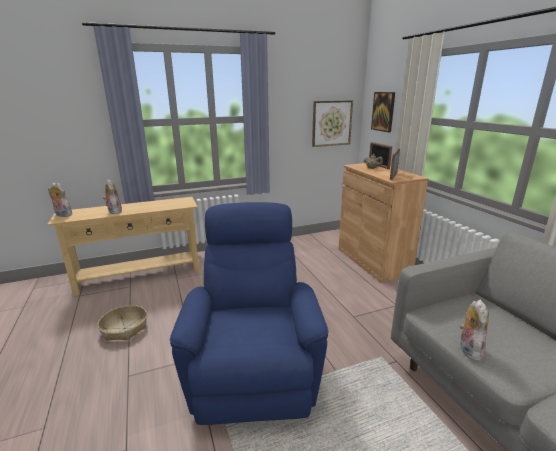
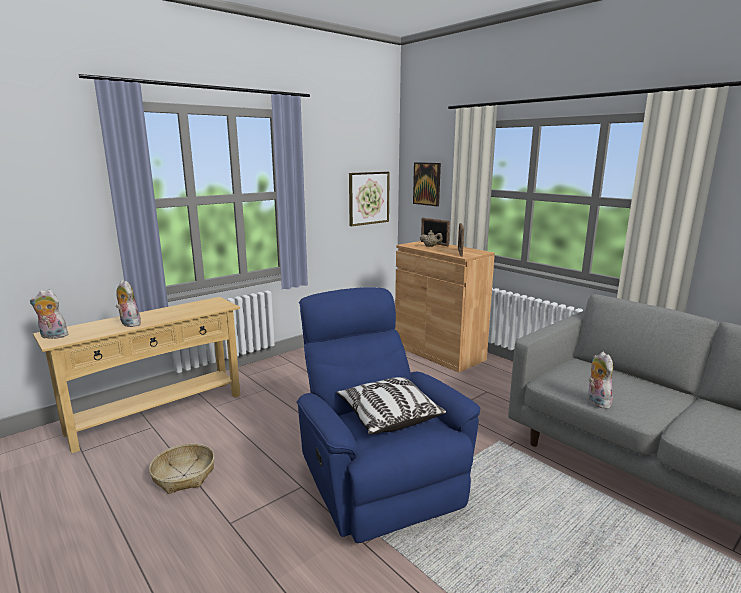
camera: 20 degrees left, 5 degrees down
none -> pillow [336,377,446,435]

